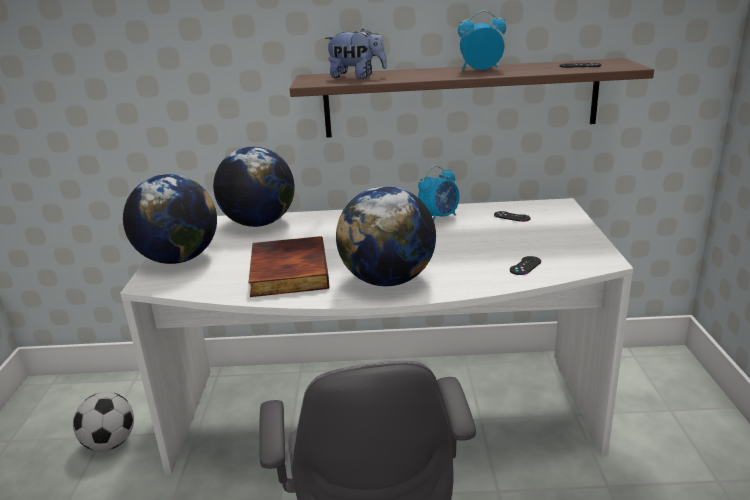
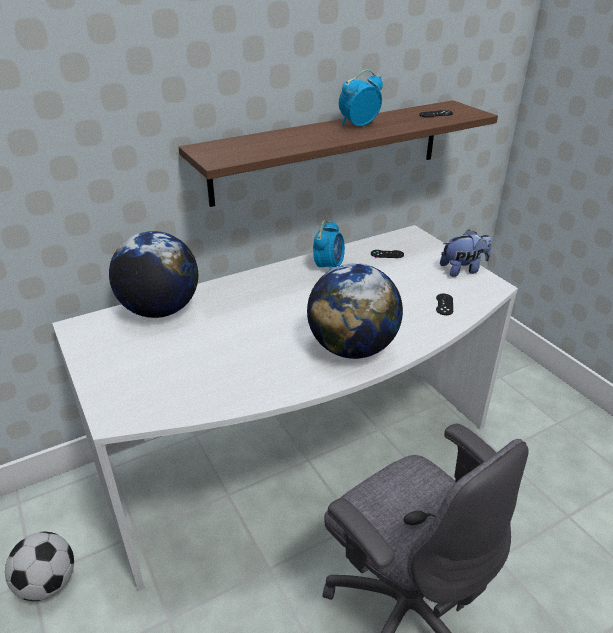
camera: 30 degrees left, 10 degrees up
globe [123,174,217,264] -> none
book [248,236,329,297] -> none
plush toy [324,28,387,79] -> plush toy moved to [440,229,492,277]

